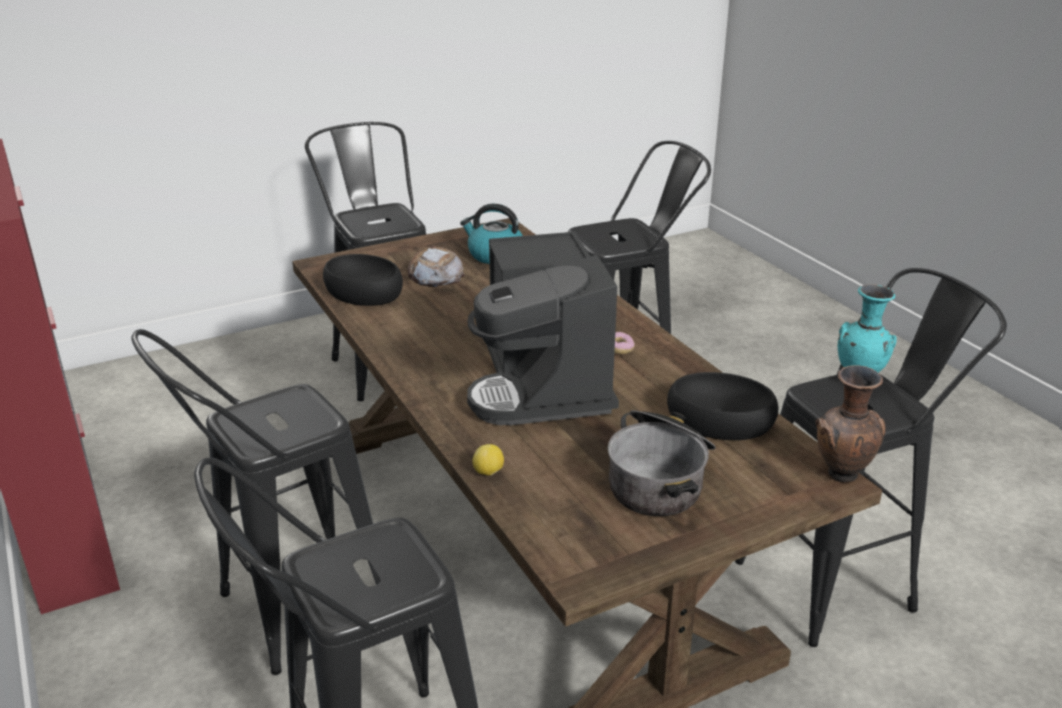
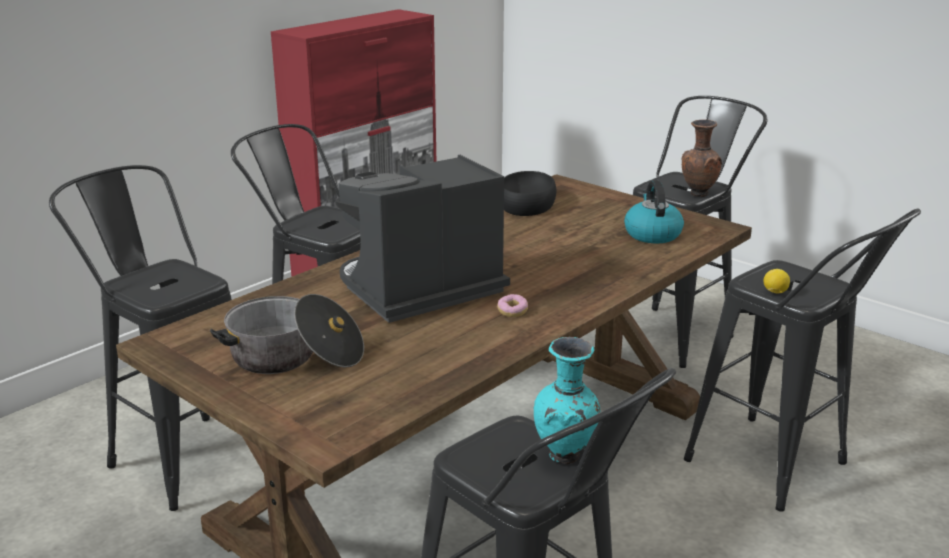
camera: 70 degrees right, 5 degrees down
bread [407,246,465,287] -> none
lemon [472,444,504,476] -> lemon moved to [764,269,790,293]
black bowl [667,372,778,440] -> none
brown vase [816,365,886,483] -> brown vase moved to [682,120,722,197]

